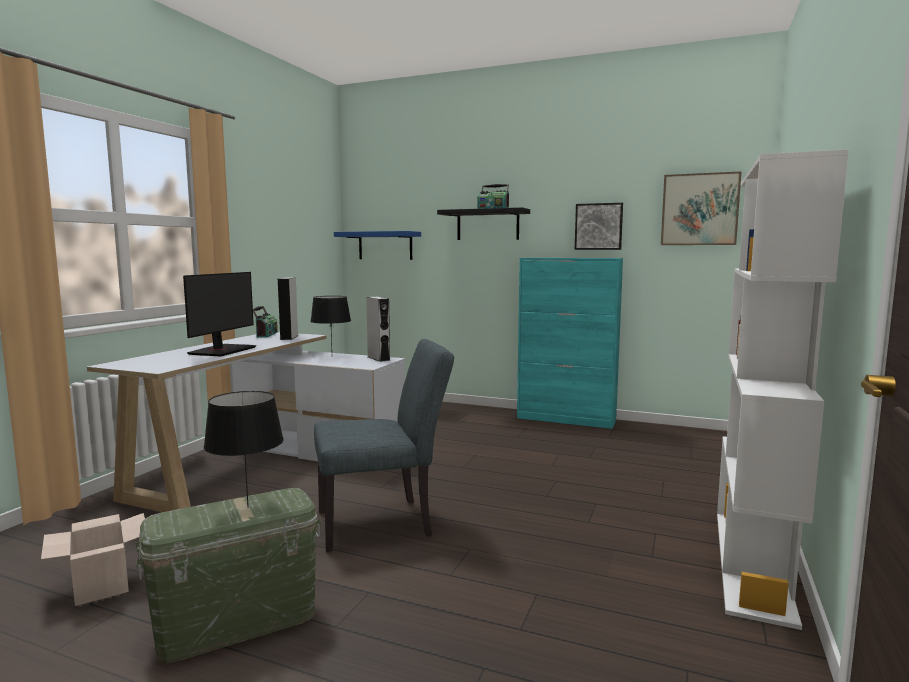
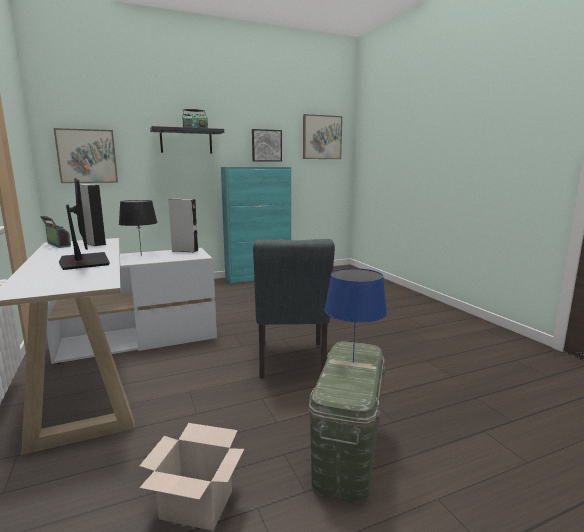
camera: 45 degrees left, 5 degrees up
black table lamp [204,391,284,508] -> blue table lamp [324,268,387,362]
grey chair [314,339,454,552] -> grey chair turned 150 degrees clockwise [253,239,335,378]
blue shelf [334,231,421,260] -> picture [54,128,118,183]
white bookcase [717,149,849,630] -> none

